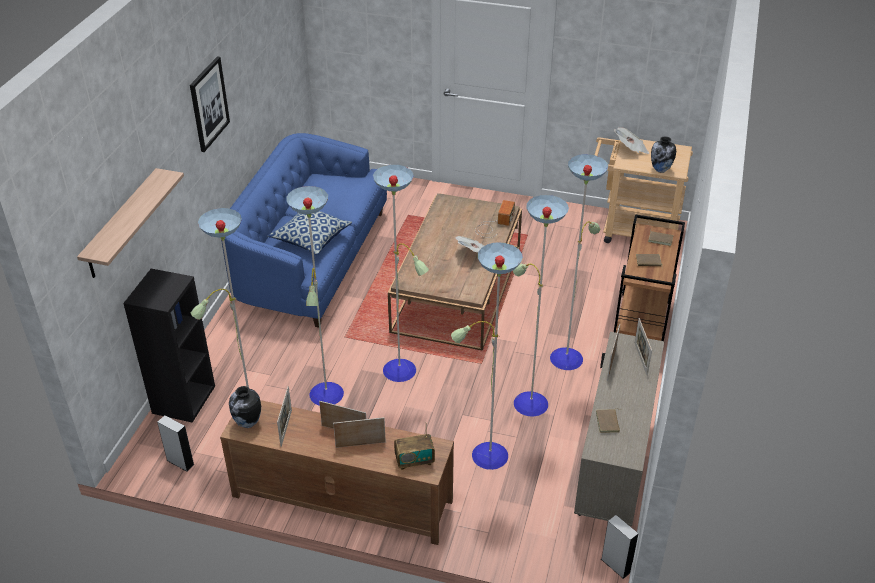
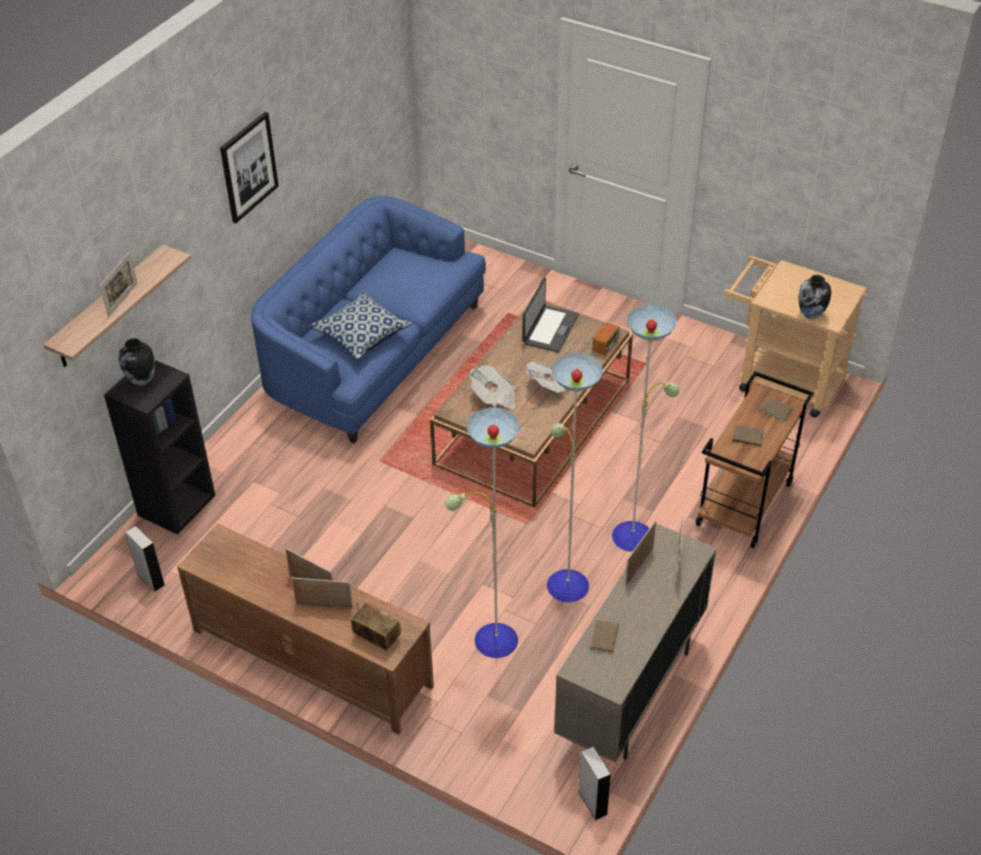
camera: 15 degrees right, 5 degrees up
floor lamp [191,165,429,406] -> none
vase [229,386,261,428] -> vase moved to [119,338,155,386]
picture frame [277,386,292,447] -> picture frame moved to [100,252,138,318]
radio [394,422,435,470] -> radio turned 150 degrees counterclockwise [351,601,401,651]
newspaper [614,127,650,154] -> newspaper moved to [470,365,516,409]
none -> laptop [523,277,579,353]

